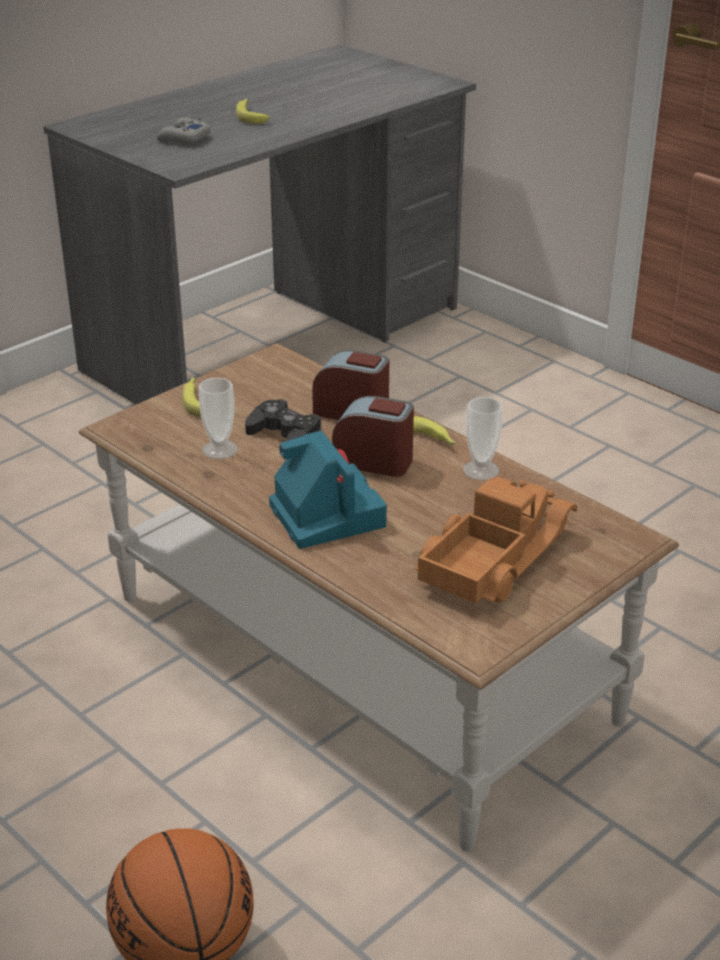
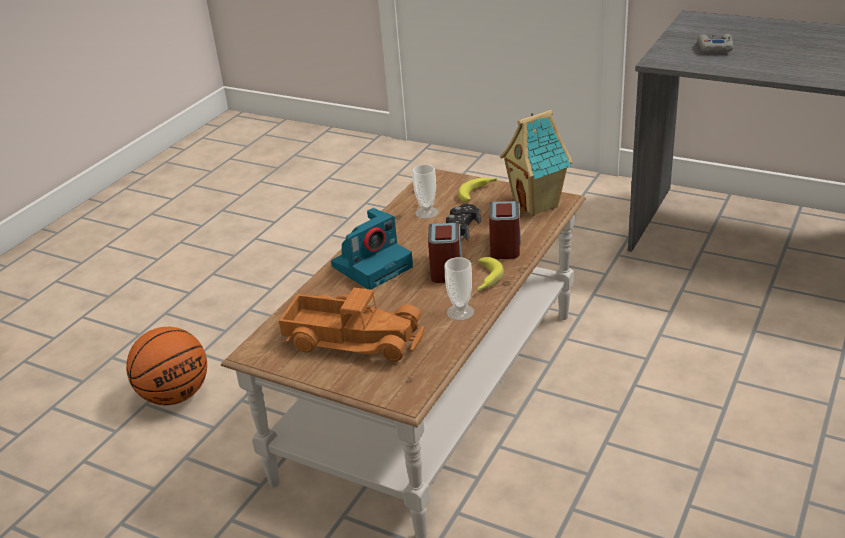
camera: 75 degrees right, 0 degrees up
banana [236,99,270,124] -> none
none -> toy house [500,110,573,216]

